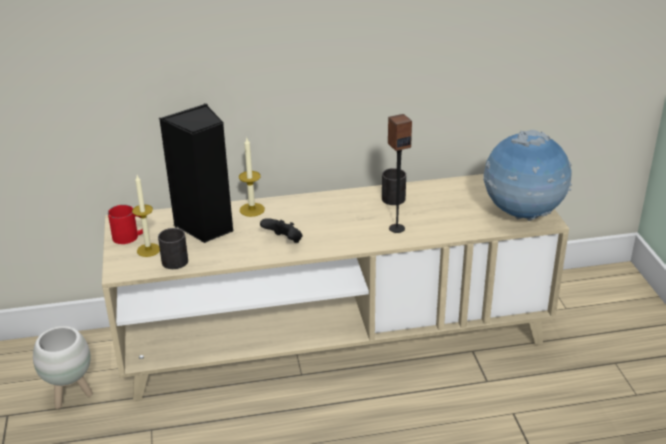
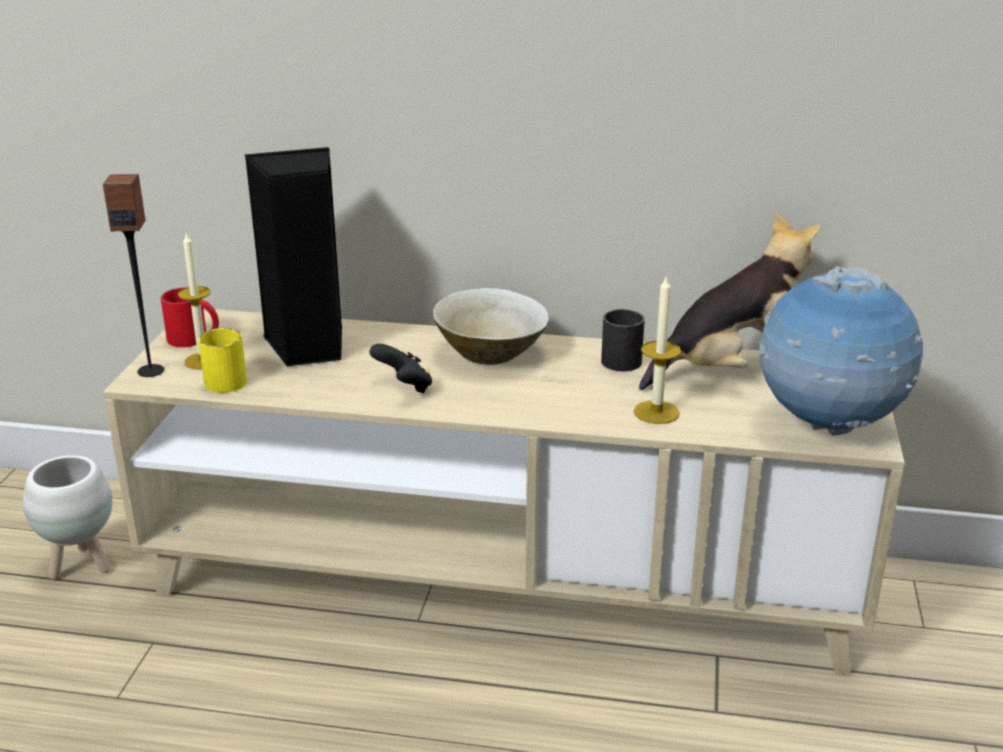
camera: 20 degrees right, 5 degrees down
black mug [158,228,188,269] -> yellow mug [198,328,247,393]
candle [239,138,265,217] -> candle moved to [634,275,681,424]
speaker [388,114,412,233] -> speaker moved to [103,174,164,377]
none -> beige bowl [433,288,549,365]
none -> plush toy [639,212,821,390]

